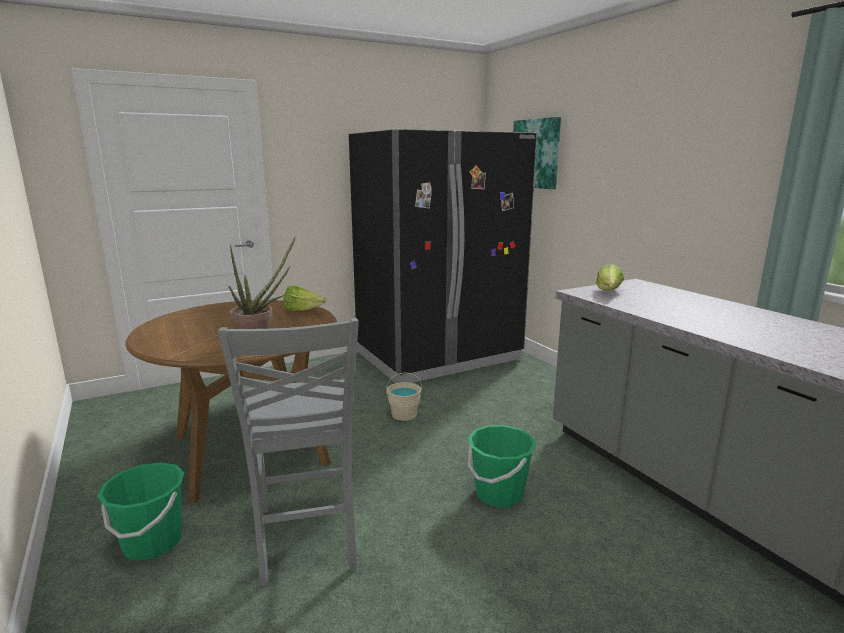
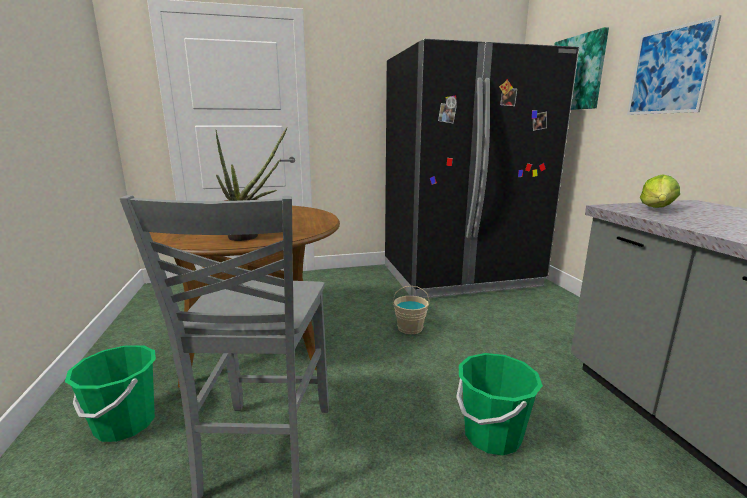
camera: 15 degrees right, 0 degrees up
lettuce [284,286,326,311] -> none
none -> picture [627,15,721,115]

